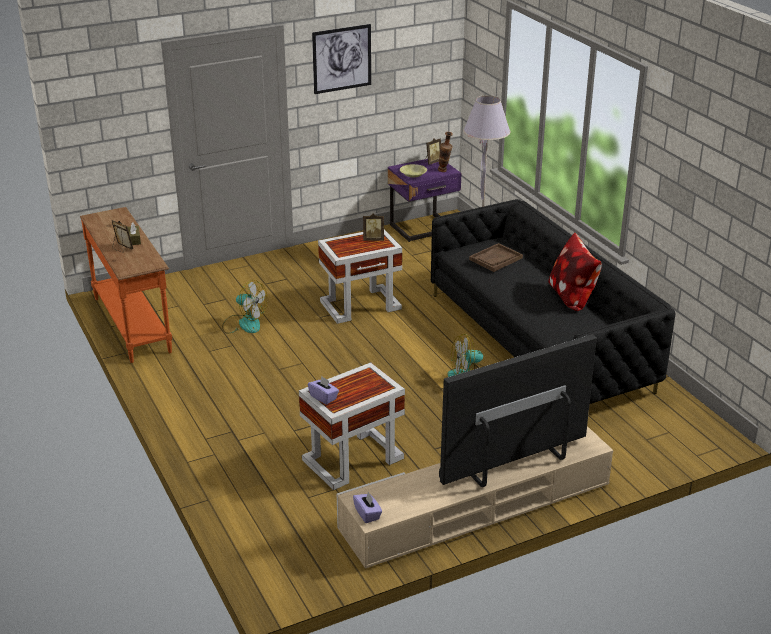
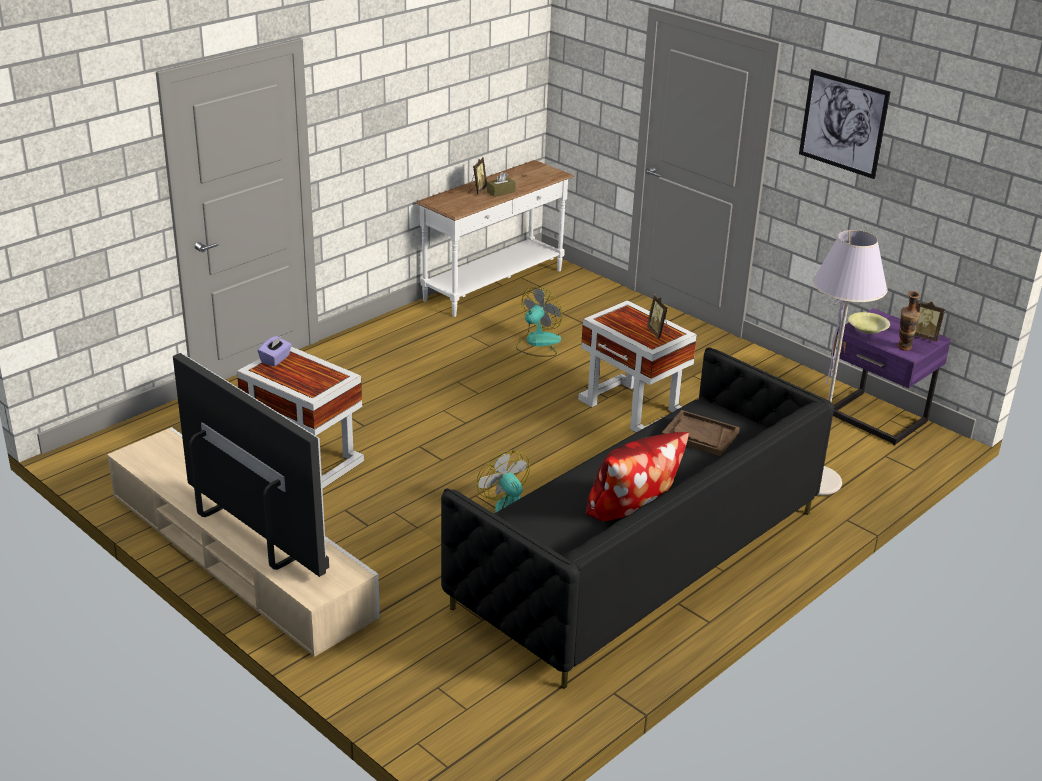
camera: 70 degrees right, 0 degrees up
orange console table [80,207,172,363] -> white console table [416,160,574,317]
fan [222,280,267,334] -> fan turned 150 degrees counterclockwise [516,287,563,357]
purple tissue box [353,492,382,523] -> none

